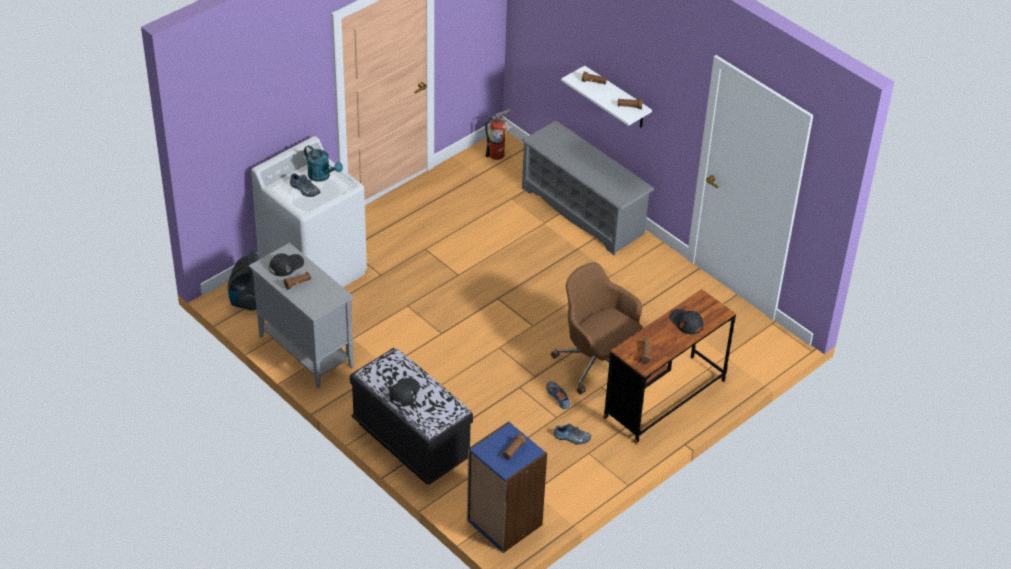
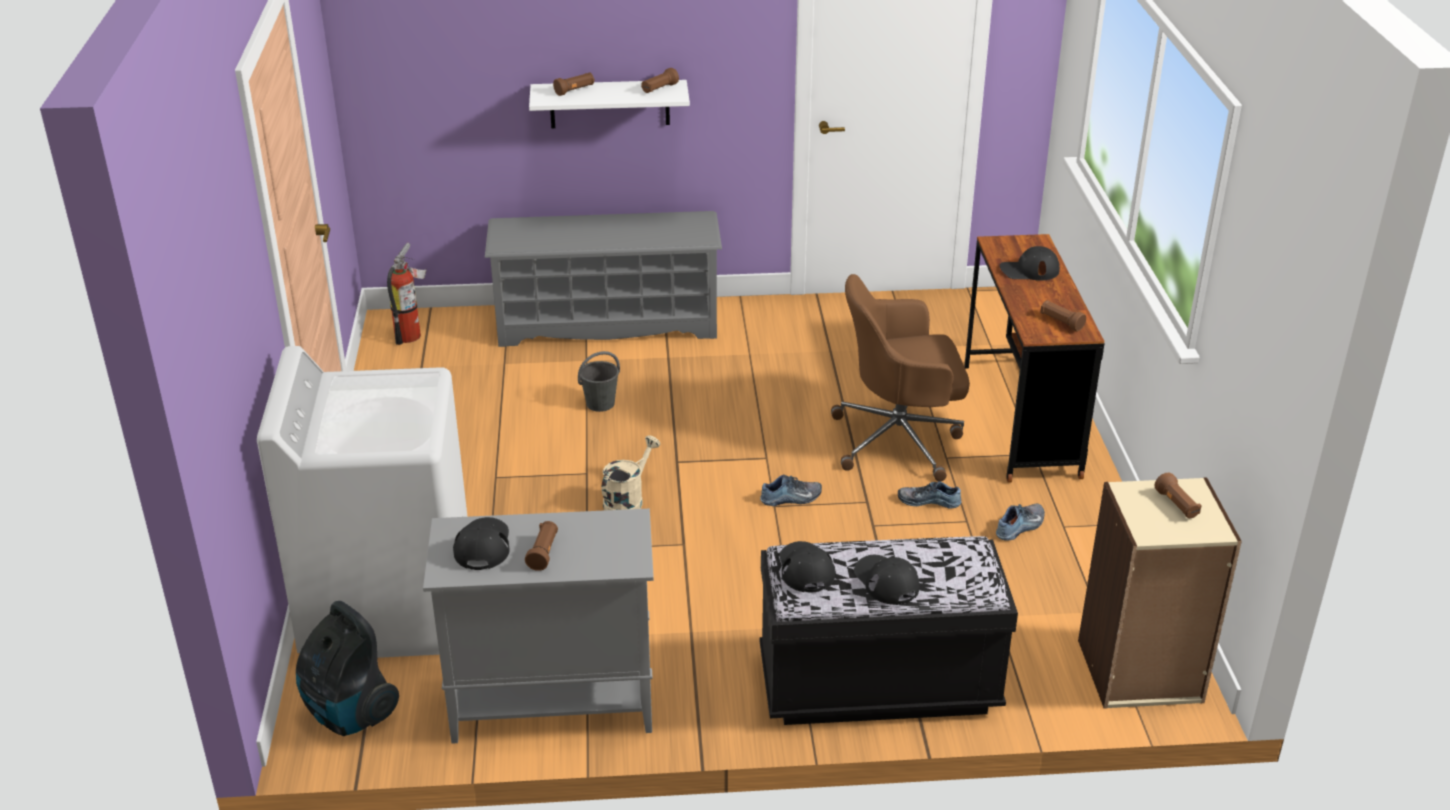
camera: 50 degrees left, 10 degrees down
shoe [290,173,320,197] -> shoe moved to [760,474,822,506]
turquoise watering can [304,145,343,182] -> none
blue bookcase [467,421,547,553] -> beige bookcase [1078,477,1242,709]
none -> grey bucket [578,351,620,412]
none -> beige watering can [601,435,661,510]
none -> black cap [779,541,835,592]

